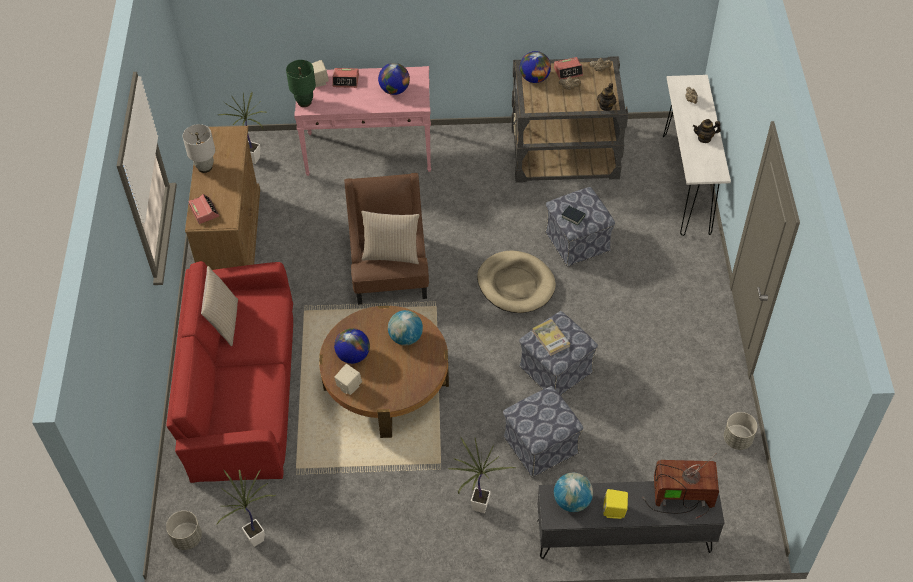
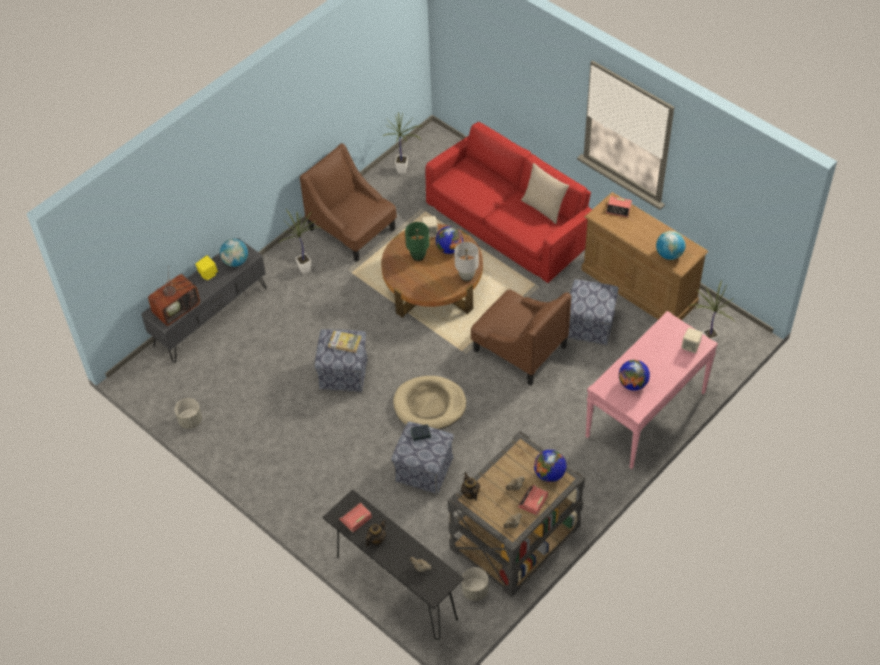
camera: 135 degrees right, 0 degrees up
grey planter [166,511,202,550] -> grey planter moved to [462,567,488,601]
white table lamp [183,124,215,173] -> white table lamp moved to [454,242,479,282]
green table lamp [286,60,316,107] -> green table lamp moved to [405,222,430,261]
alarm clock [332,68,359,88] -> alarm clock moved to [339,503,372,532]
beige pillow [361,211,419,264] -> none
globe [388,310,423,345] -> globe moved to [656,231,686,260]
ottoman [503,386,583,478] -> ottoman moved to [567,279,618,346]
white console table [663,75,731,236] -> black console table [323,489,464,640]
none -> brown armchair [300,143,397,262]

